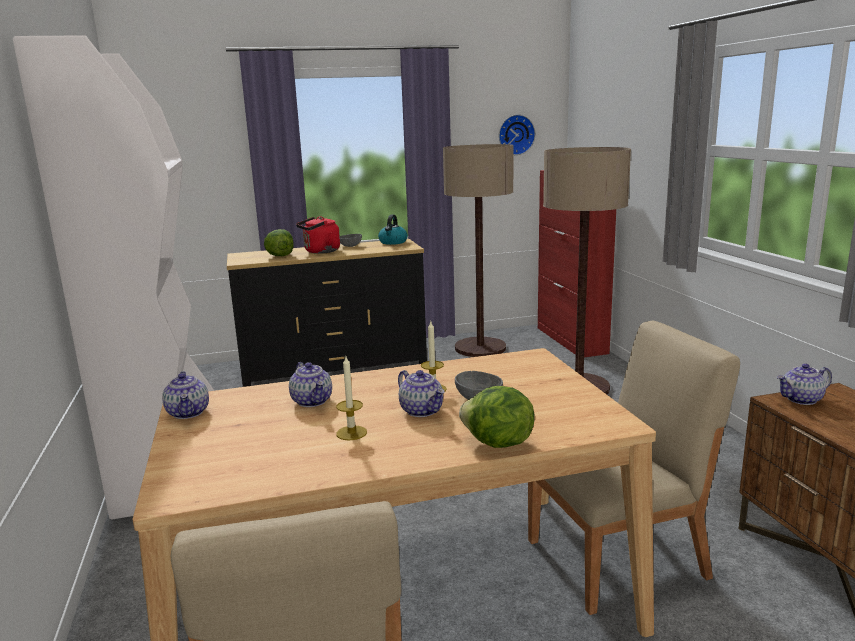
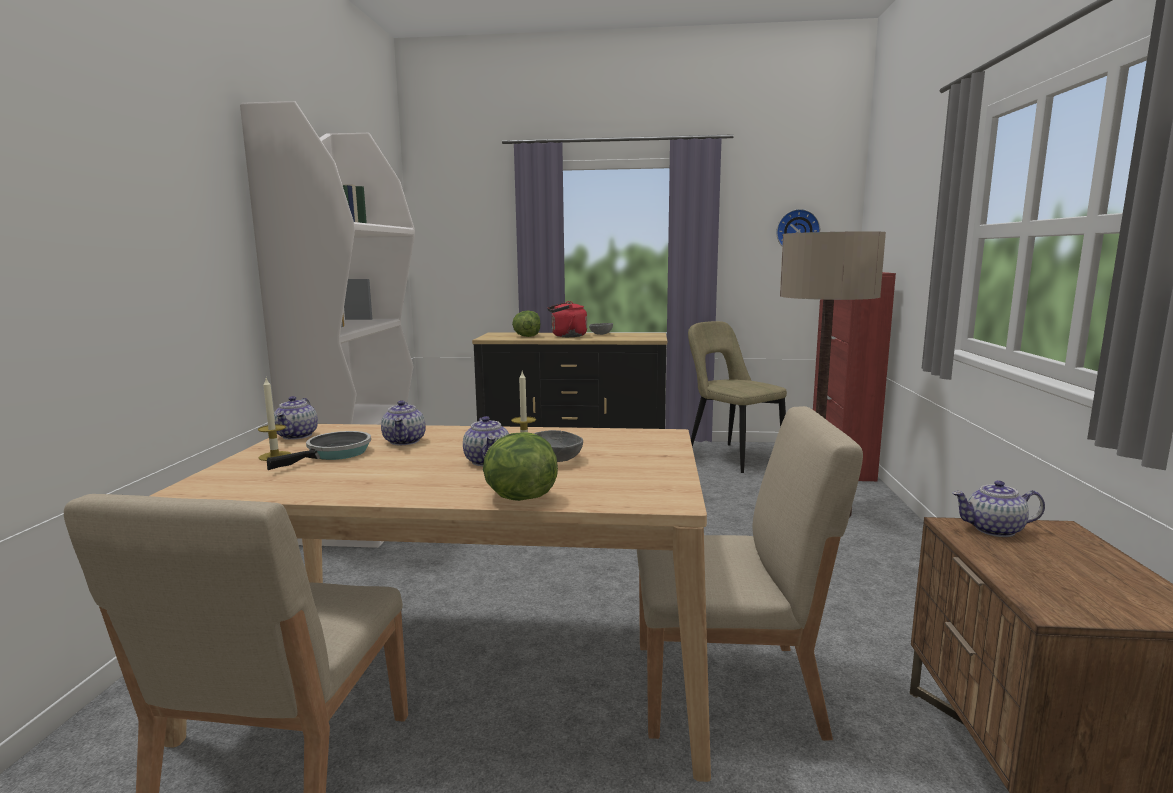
camera: 20 degrees right, 5 degrees down
candle [336,356,367,440] -> candle moved to [258,378,291,461]
kettle [378,215,408,245] -> none
floor lamp [443,144,513,357] -> beige chair [688,321,787,473]
none -> frying pan [267,431,371,470]

